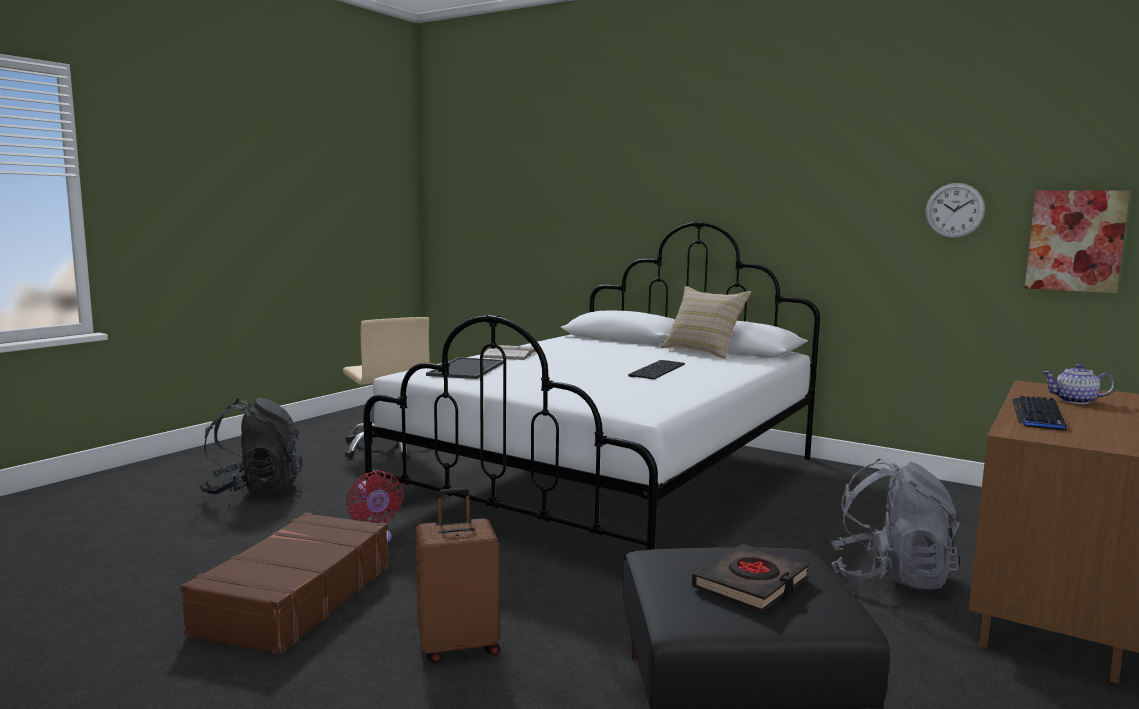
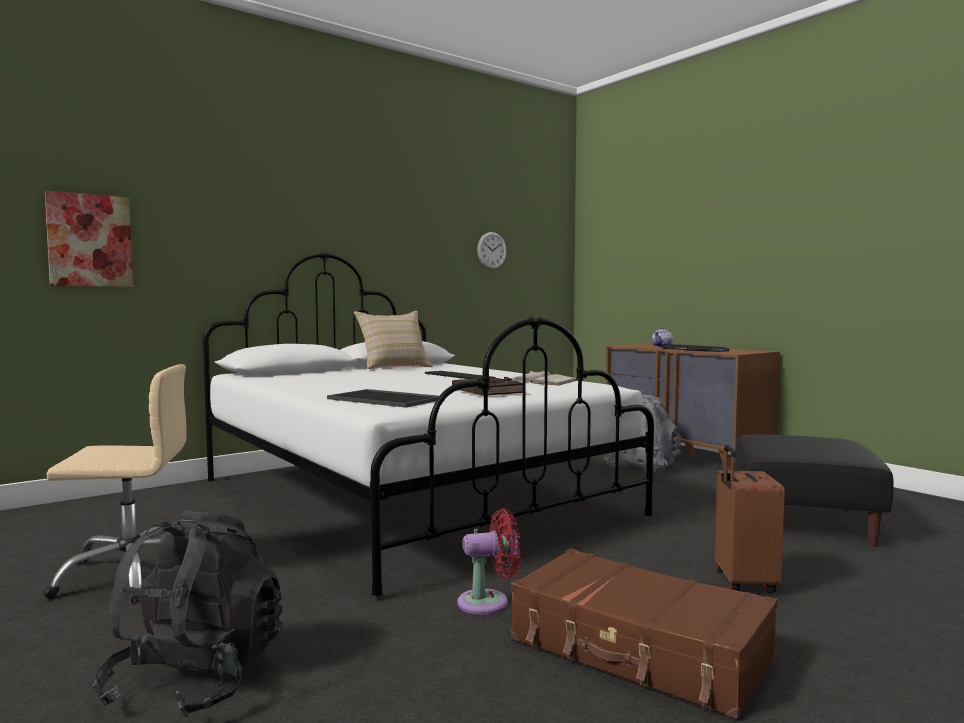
camera: 70 degrees left, 5 degrees down
white book [483,345,535,360] -> white book moved to [511,371,576,385]
black book [691,543,810,612] -> black book moved to [452,377,523,396]
picture [1025,190,1130,293] -> picture moved to [45,191,133,287]

